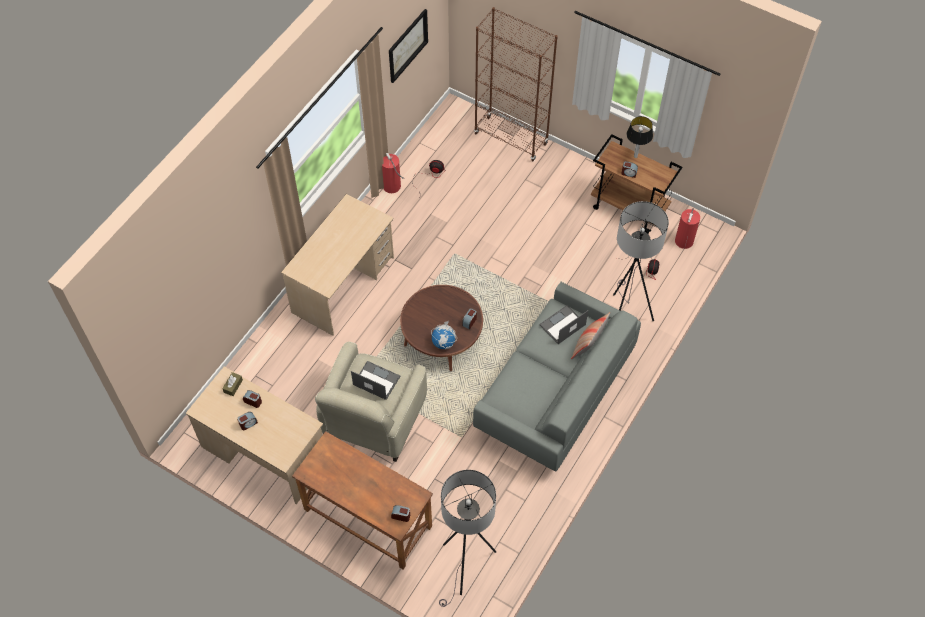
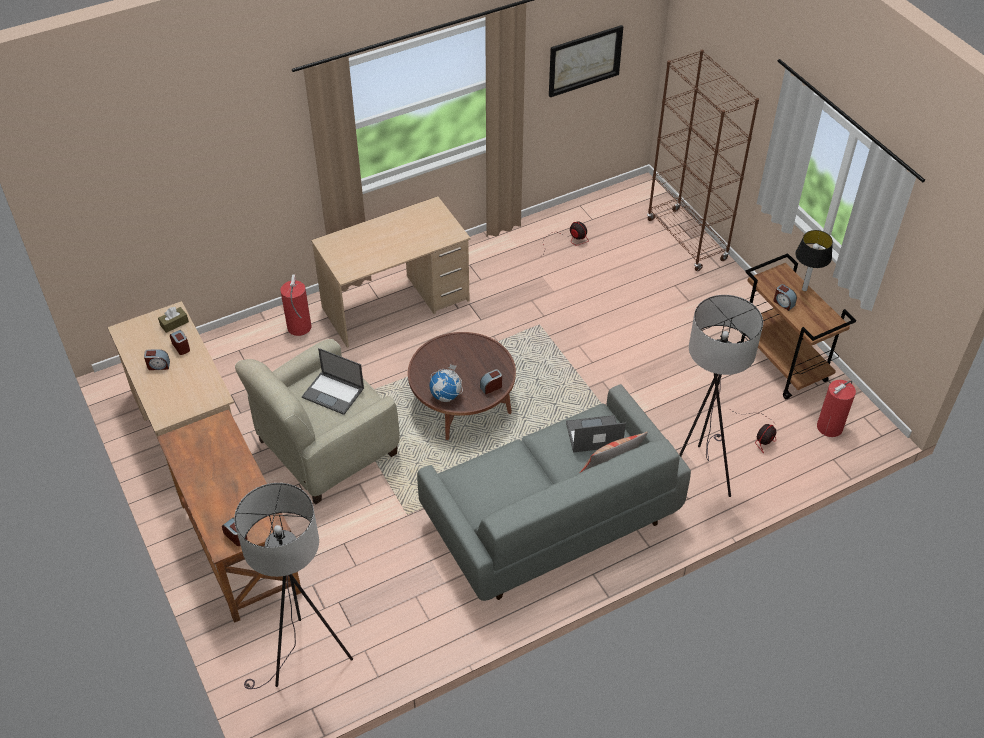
camera: 30 degrees right, 10 degrees down
laptop [351,361,400,400] -> laptop turned 150 degrees clockwise [302,348,364,415]
fire extinguisher [382,153,405,193] -> fire extinguisher moved to [281,274,311,336]

